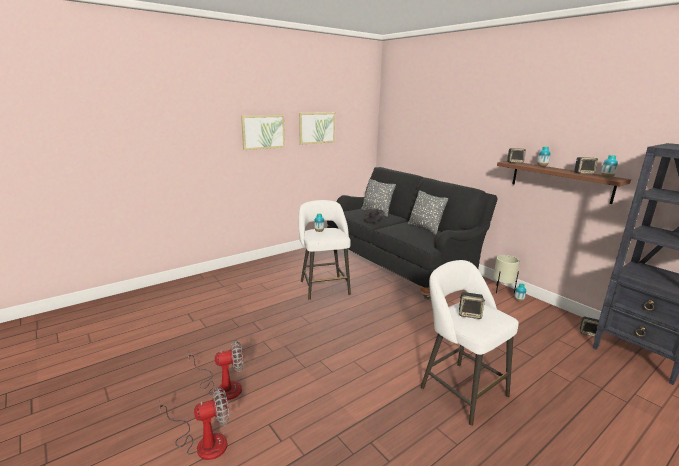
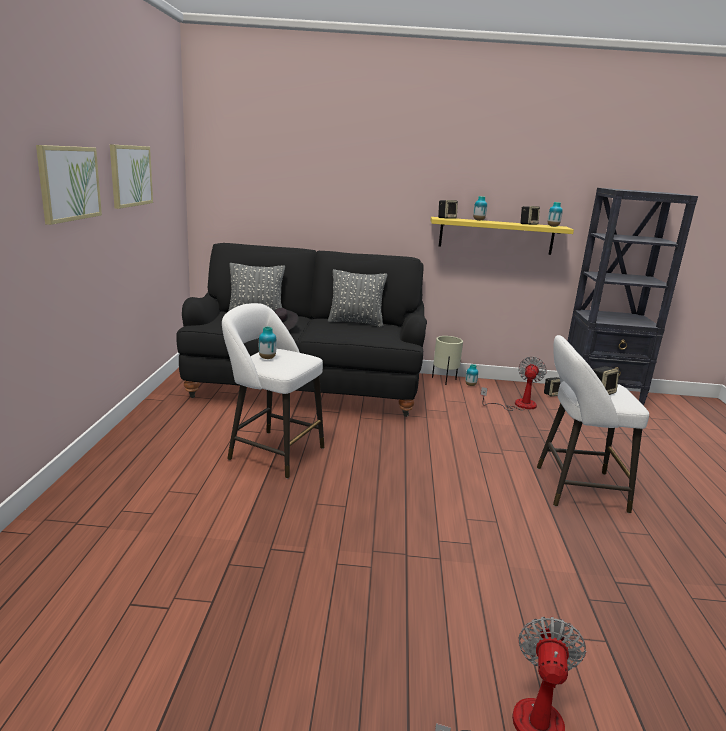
camera: 50 degrees left, 0 degrees up
fan [188,340,243,400] -> fan moved to [480,357,547,411]
brown shelf [497,161,631,204] -> yellow shelf [431,217,574,255]

